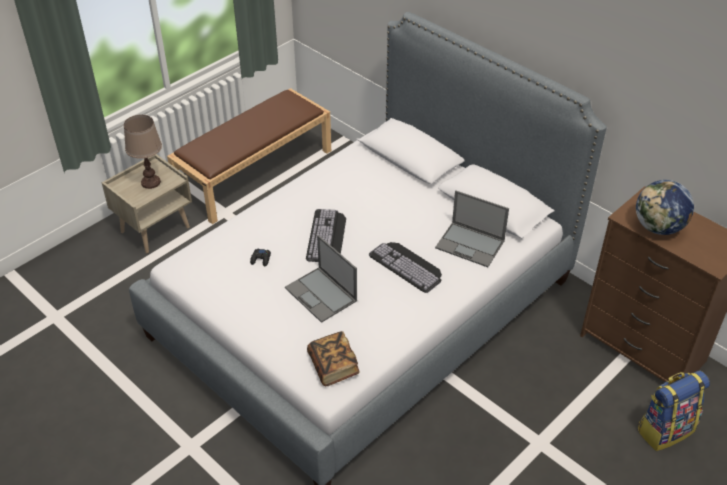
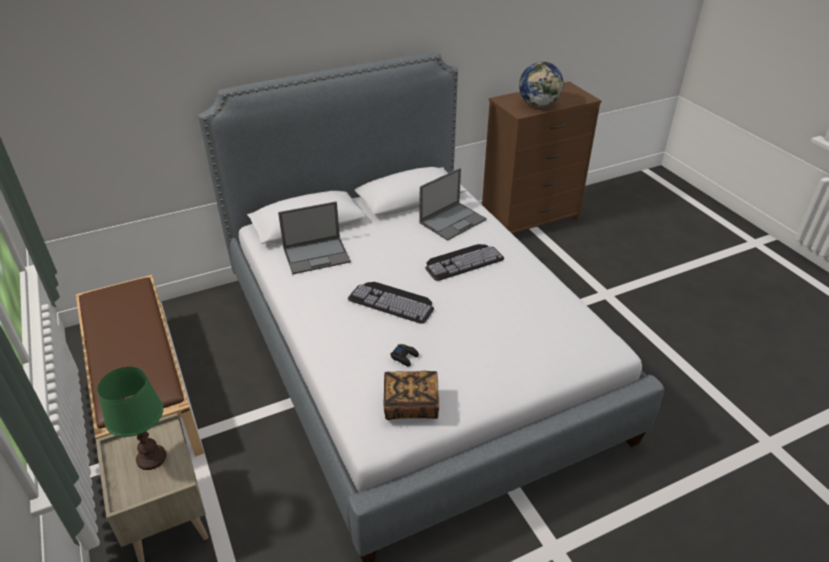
camera: 70 degrees left, 5 degrees down
brown table lamp [124,115,162,189] -> green table lamp [97,367,166,470]
laptop [285,235,357,323] -> laptop moved to [278,201,351,275]
book [307,331,360,386] -> book moved to [383,371,439,420]
backpack [638,371,710,451] -> none

